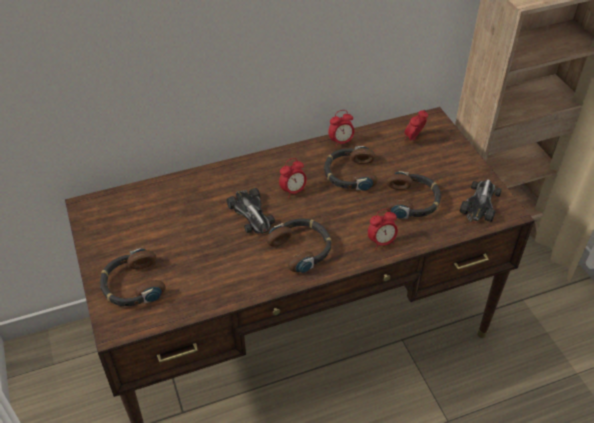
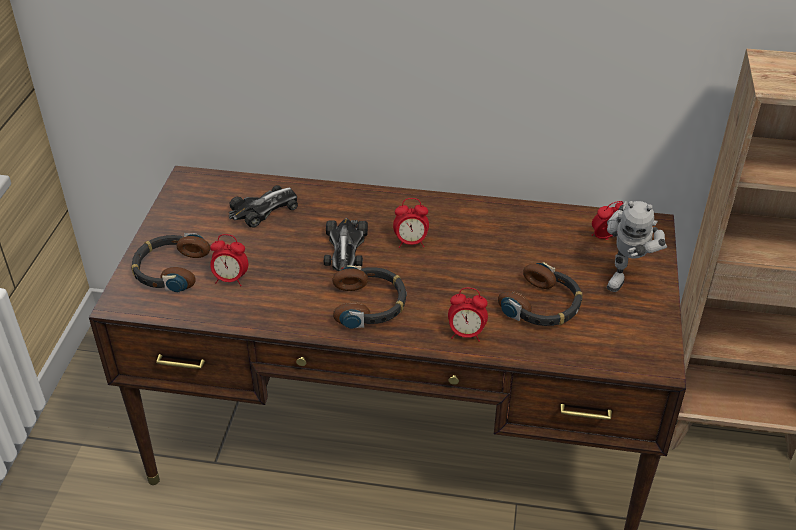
camera: 30 degrees right, 5 degrees down
headphones [324,146,378,191] -> none
alarm clock [328,110,355,148] -> alarm clock moved to [210,234,248,286]
toy car [460,179,502,222] -> toy car moved to [229,185,298,227]
none -> toy robot [607,201,667,292]

